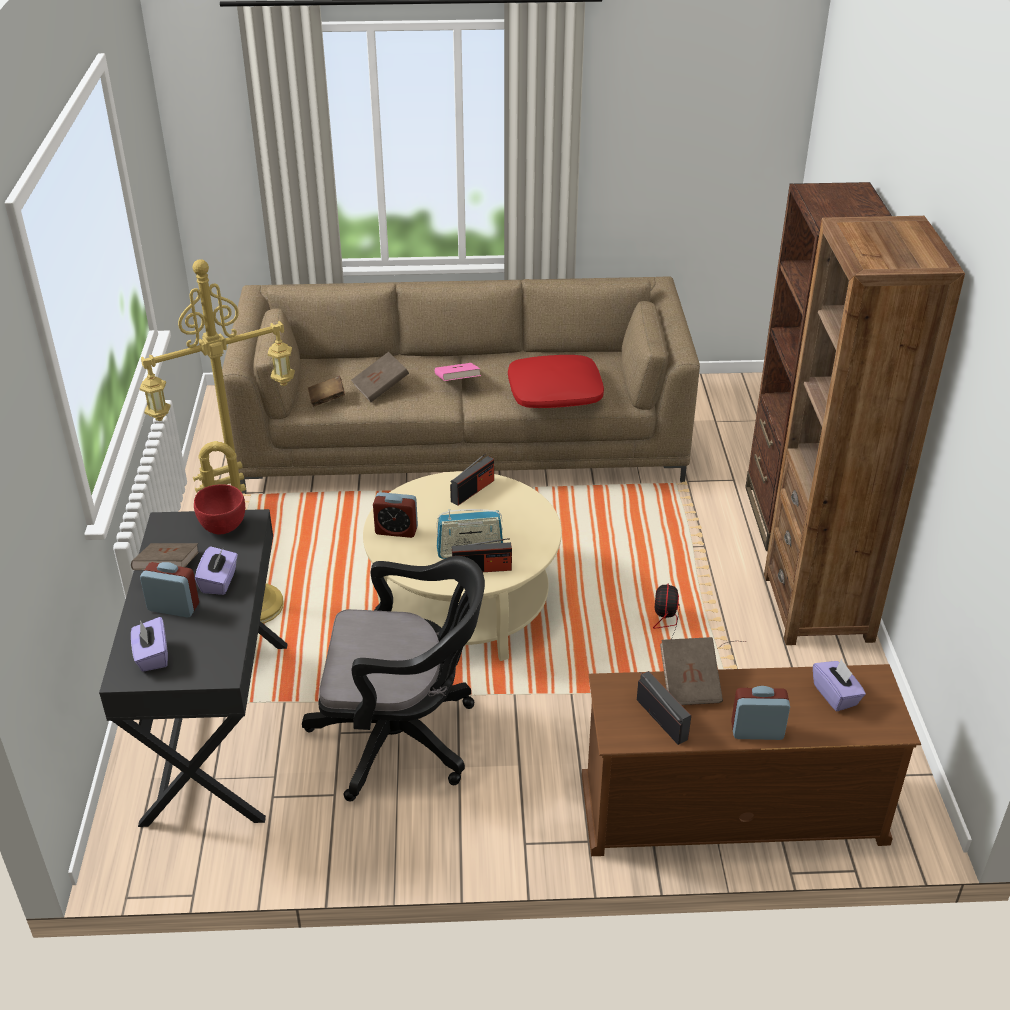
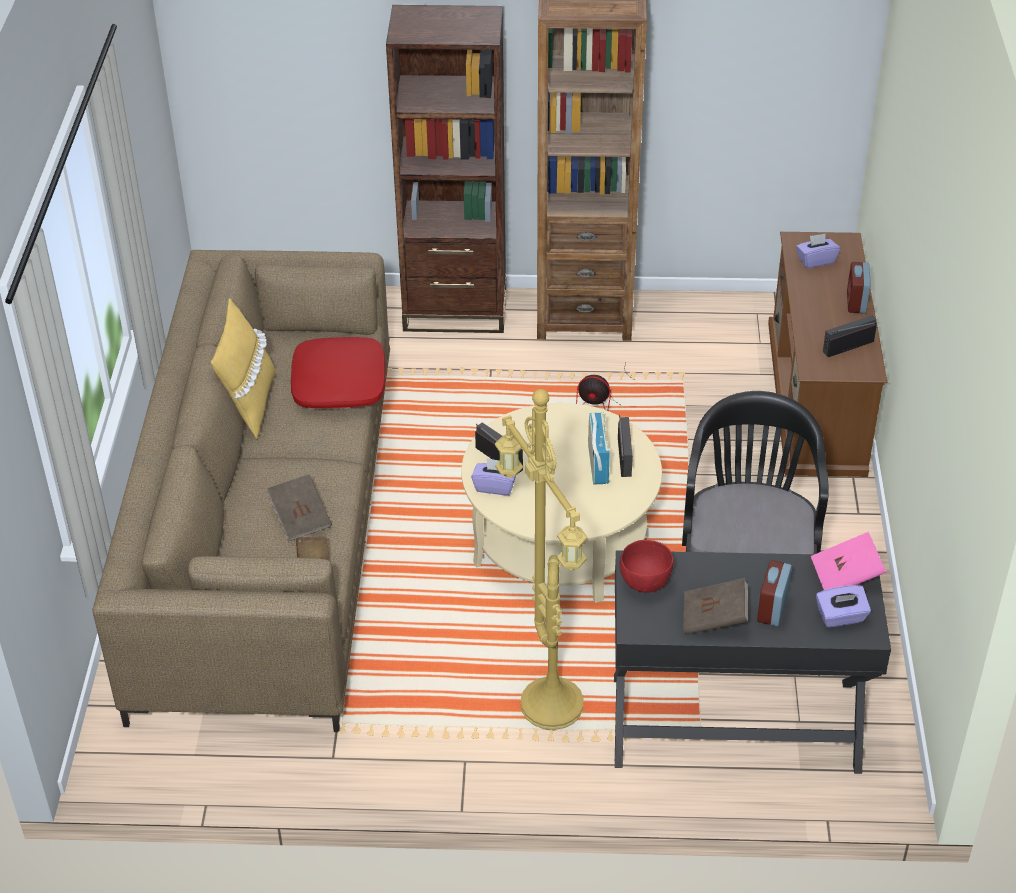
camera: 85 degrees left, 5 degrees up
purple tissue box [195,546,238,595] -> purple tissue box moved to [471,458,516,496]
alarm clock [373,492,418,538] -> none
pink book [435,363,481,381] -> pink book moved to [811,532,886,590]
brown book [660,637,723,705] -> none
none -> yellow pillow [211,298,276,439]

